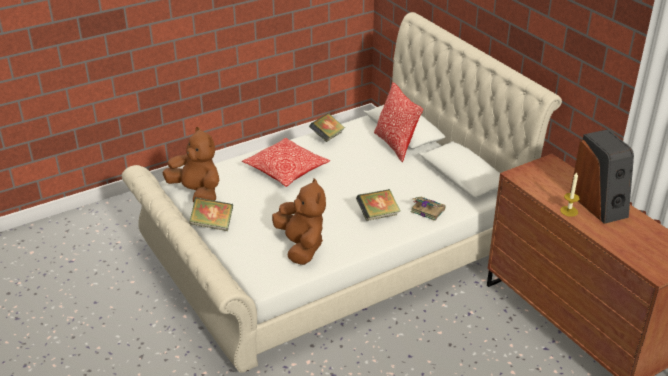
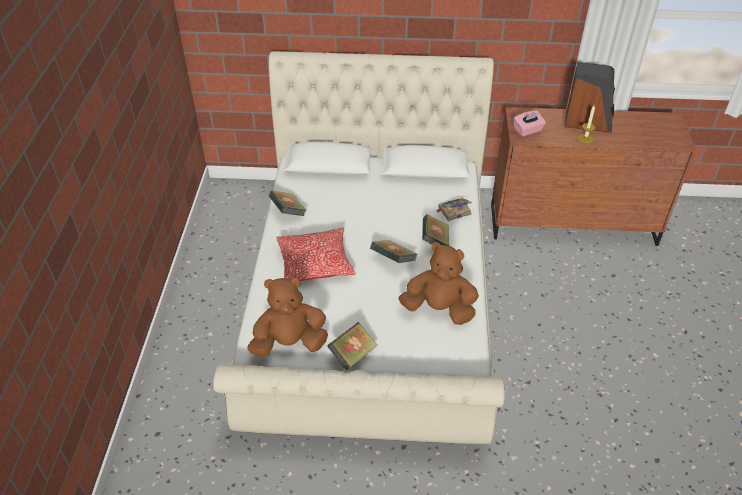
camera: 55 degrees left, 10 degrees up
pillow [374,82,423,162] -> none
none -> book [370,240,417,263]
none -> pink tissue box [513,111,546,137]

